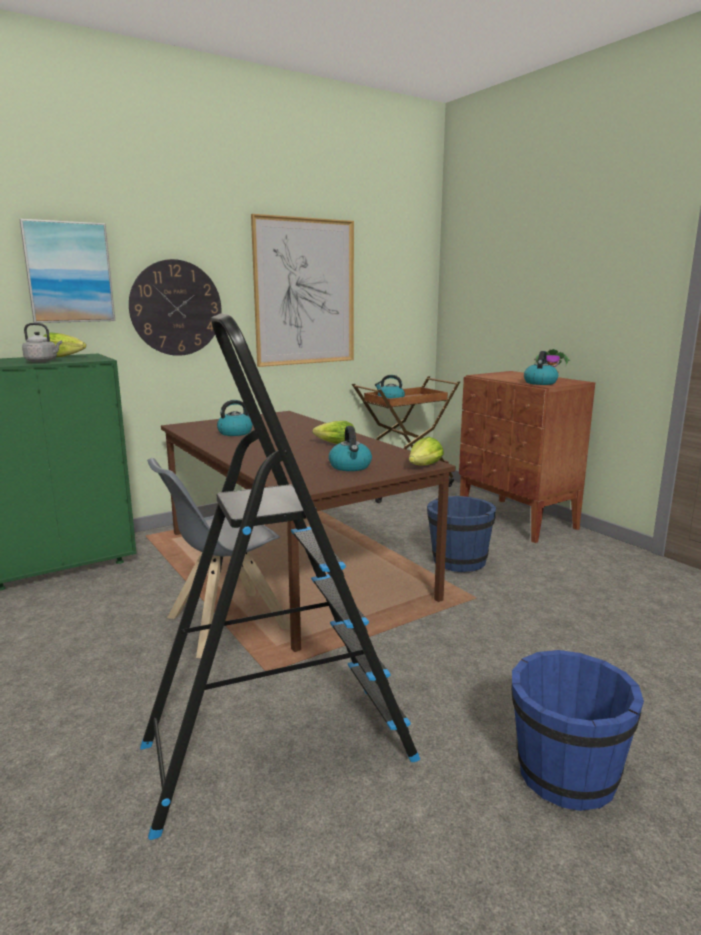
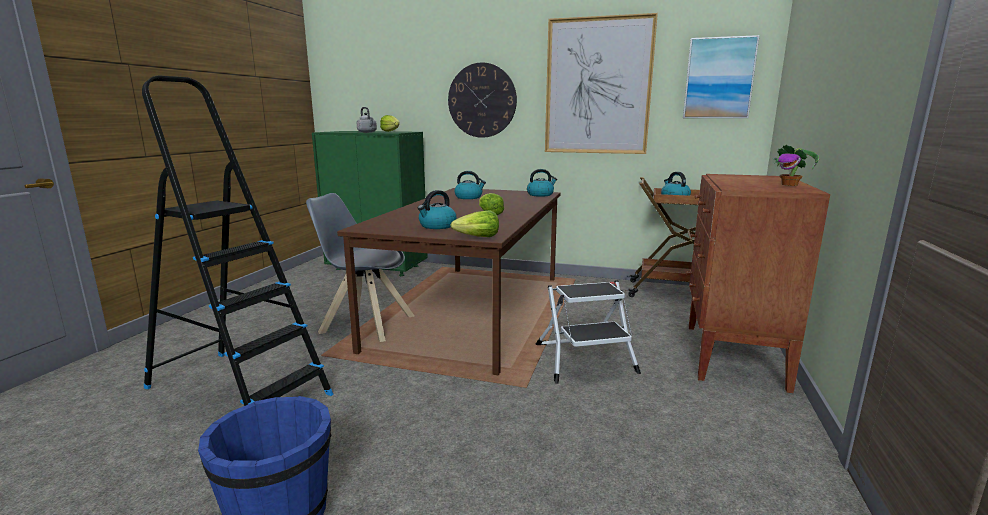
camera: 50 degrees right, 0 degrees up
picture [19,219,115,323] -> picture moved to [683,35,760,118]
blue bucket [427,496,496,572] -> step ladder [536,280,641,384]
kettle [524,351,558,385] -> kettle moved to [527,169,557,197]

